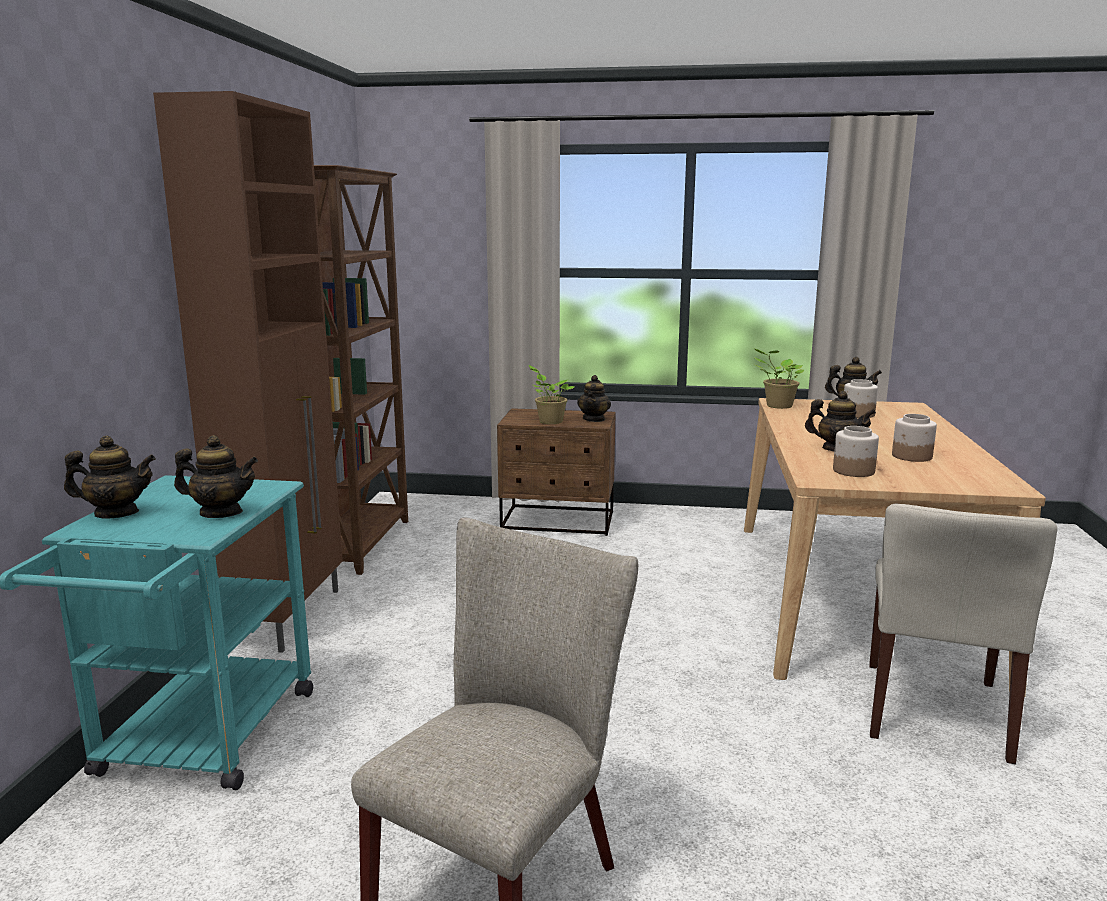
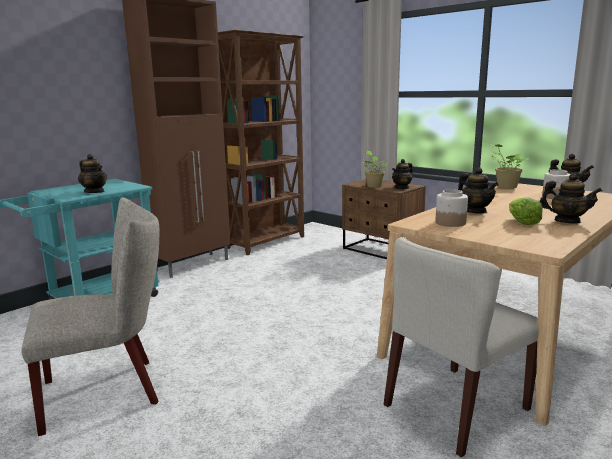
camera: 35 degrees right, 0 degrees up
teapot [64,436,156,519] -> teapot moved to [540,173,602,223]
jar [892,414,937,462] -> lettuce [509,197,543,225]

